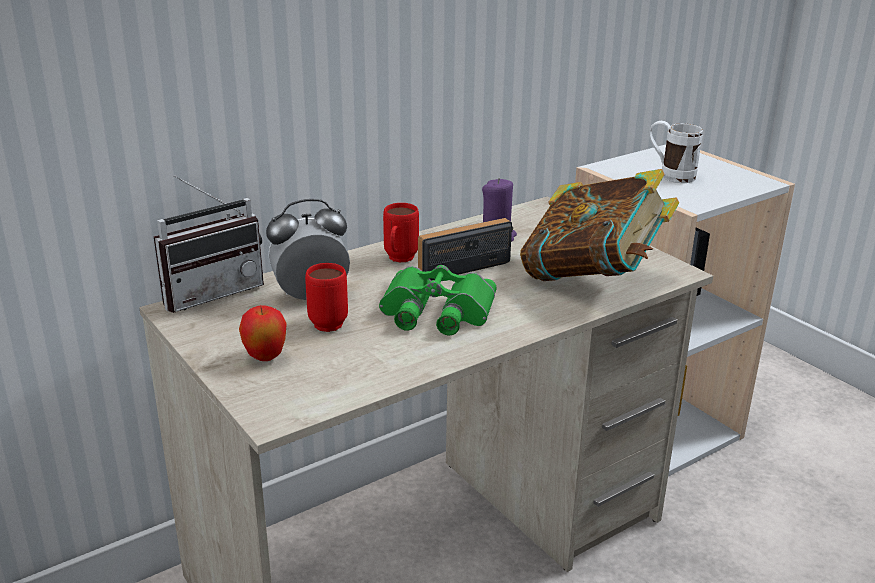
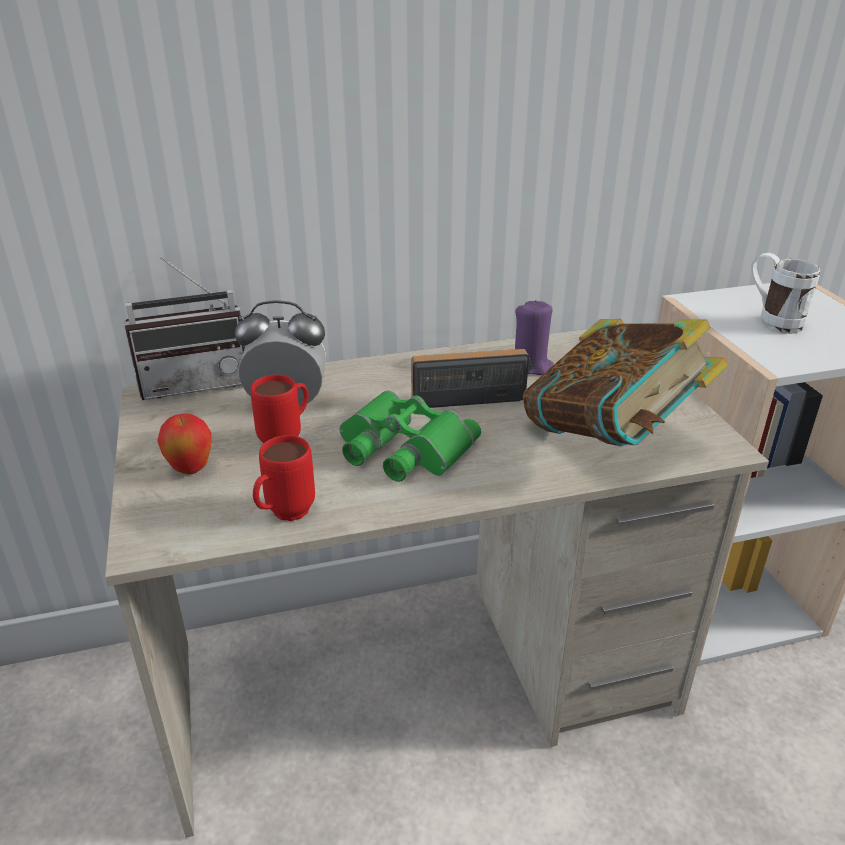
camera: 20 degrees right, 5 degrees up
red mug [383,203,419,262] -> red mug moved to [253,435,315,521]

